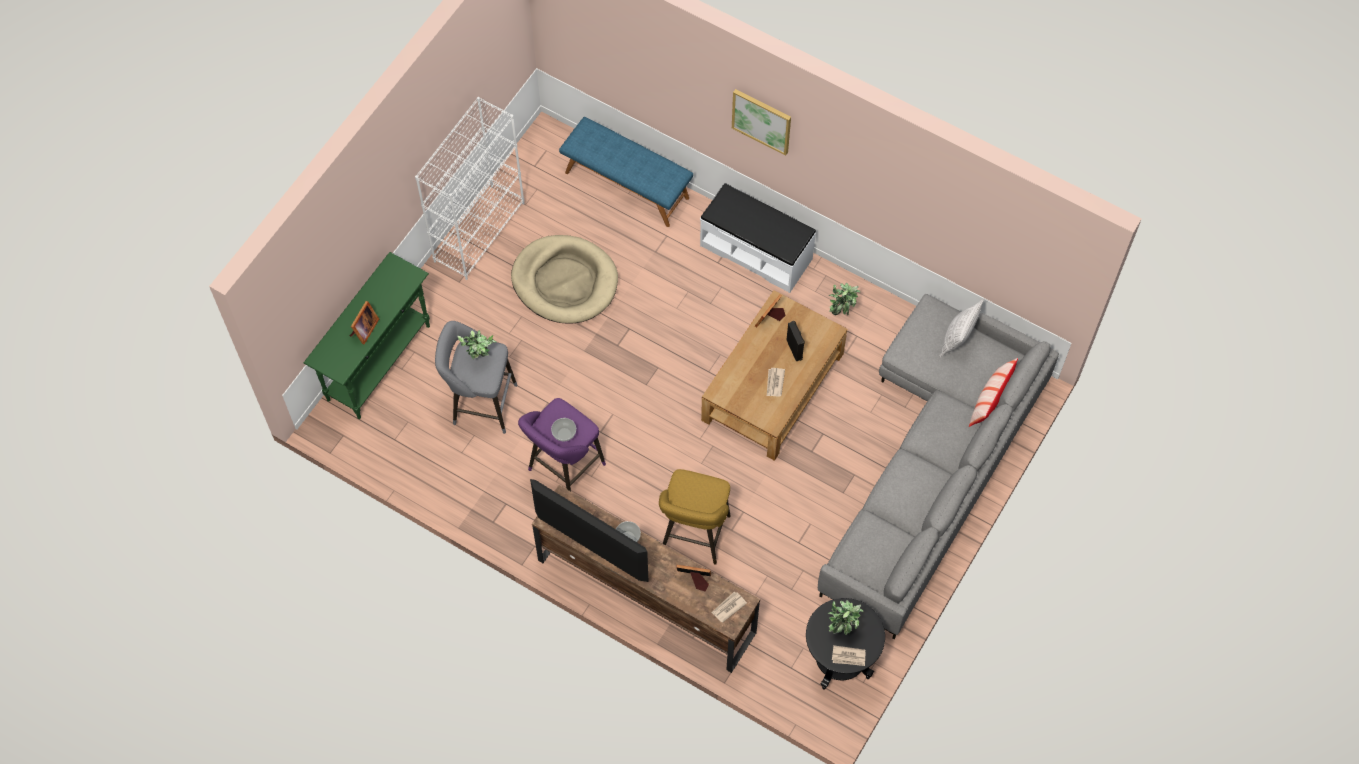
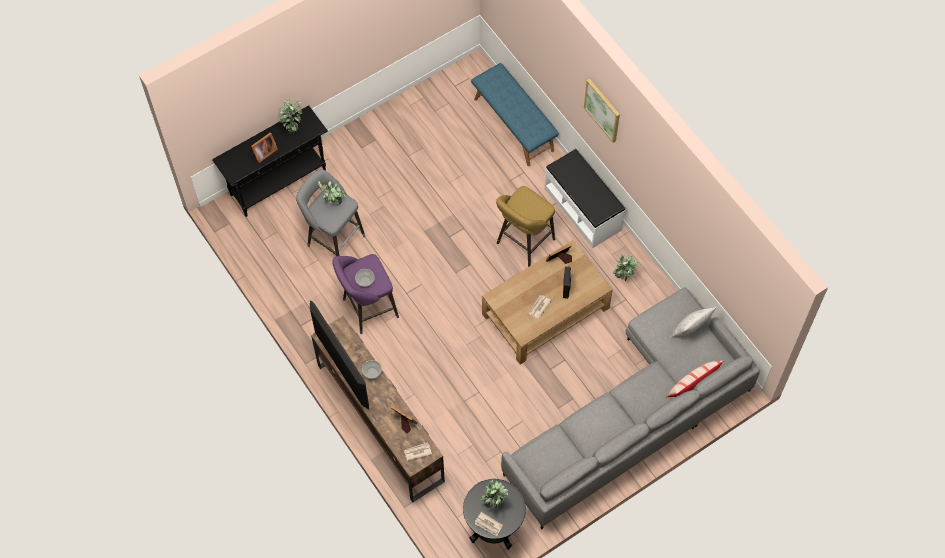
camera: 25 degrees right, 0 degrees up
green console table [304,252,430,419] -> black console table [212,105,328,217]
white bookcase [415,97,525,280] -> none
beige dog bed [511,235,618,324] -> none
yellow stool [659,469,730,565] -> yellow stool moved to [496,186,555,267]
none -> potted plant [277,100,302,134]

